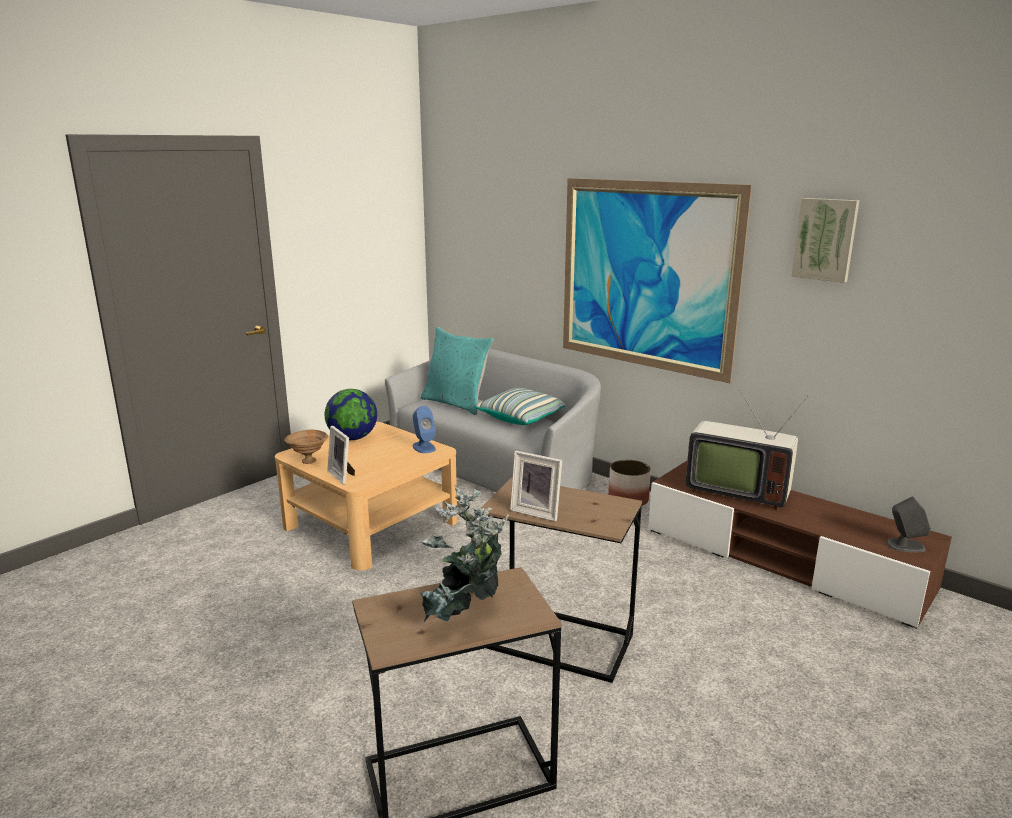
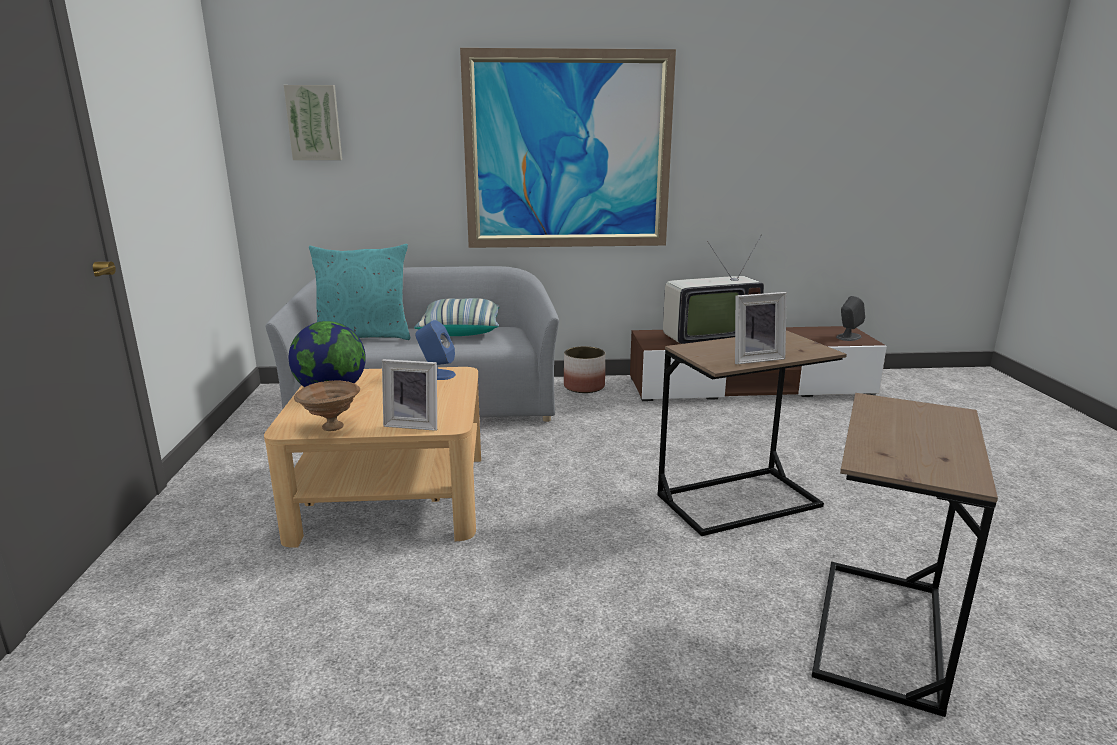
camera: 45 degrees left, 0 degrees up
potted plant [420,486,509,622] -> none
picture [792,198,860,283] -> picture moved to [284,85,342,160]

